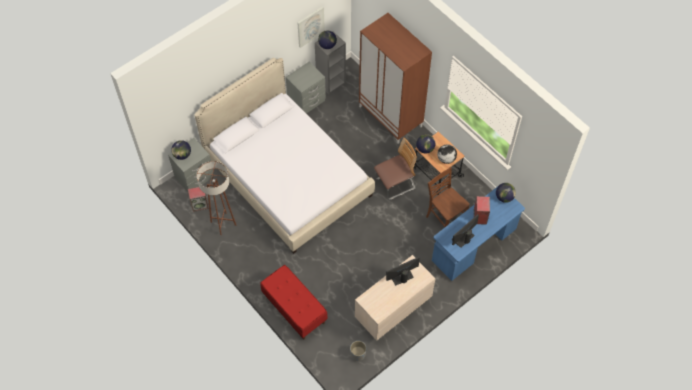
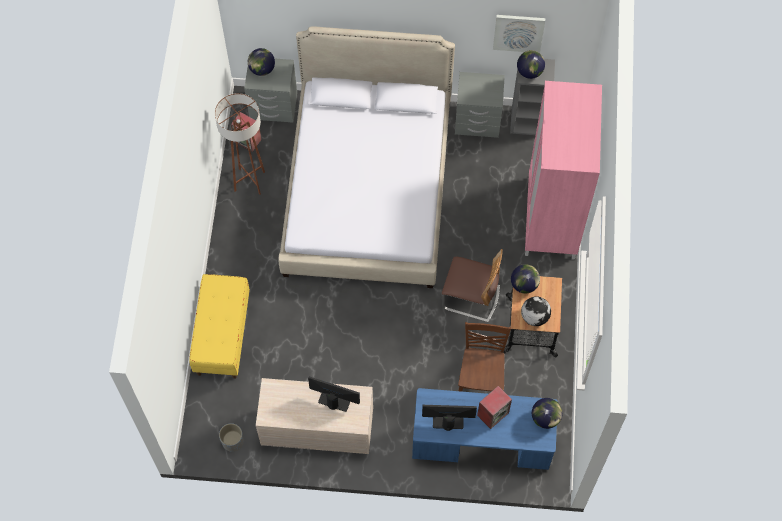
camera: 45 degrees right, 5 degrees up
red bench [260,265,327,340] -> yellow bench [189,274,250,379]
brown wardrobe [359,13,432,144] -> pink wardrobe [525,81,602,260]

